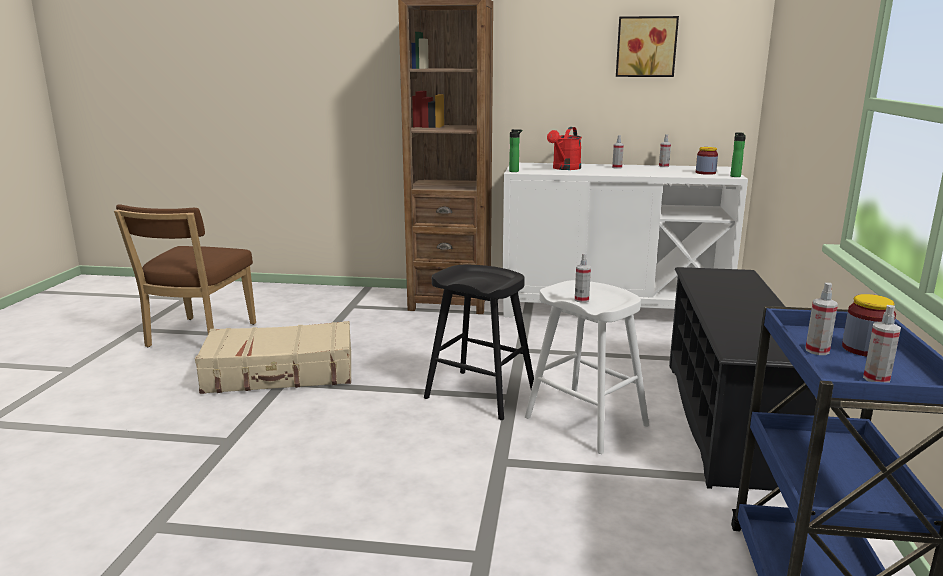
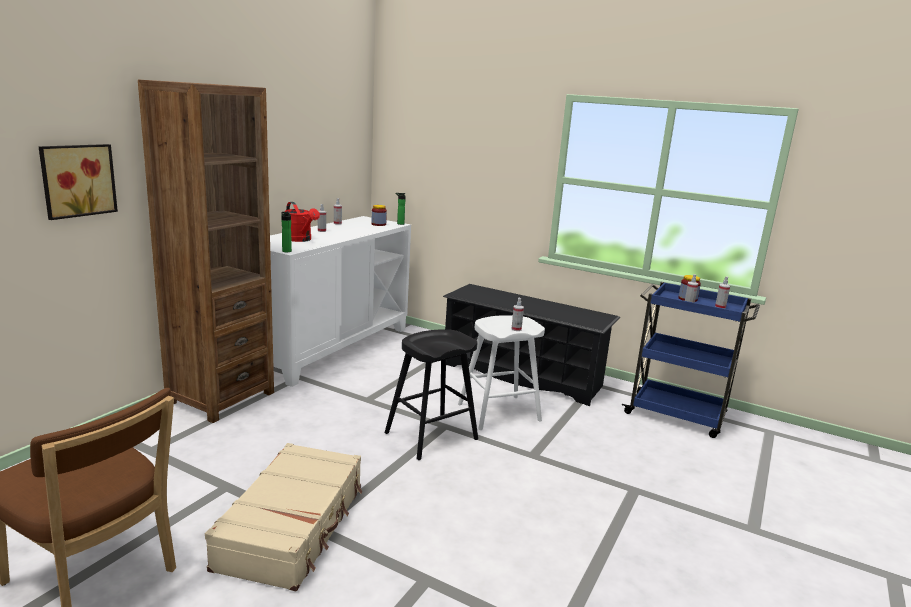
camera: 70 degrees left, 0 degrees up
picture [616,16,679,77] -> picture moved to [39,144,118,220]

